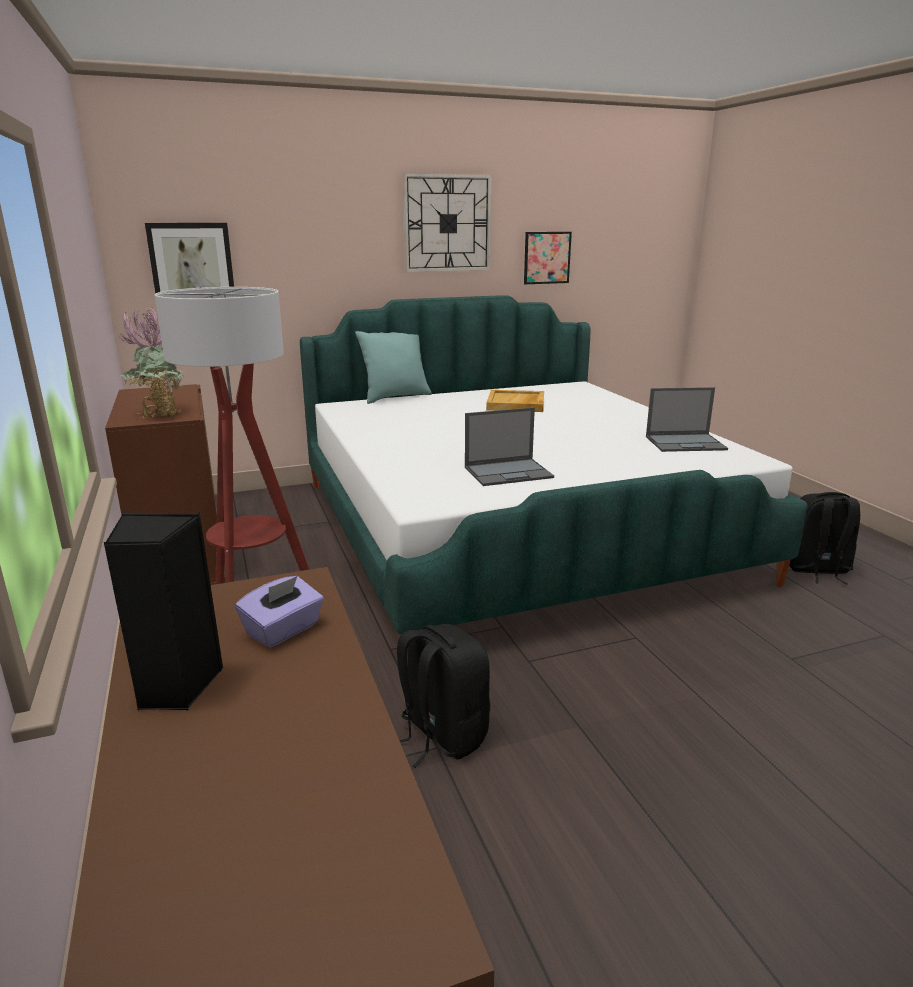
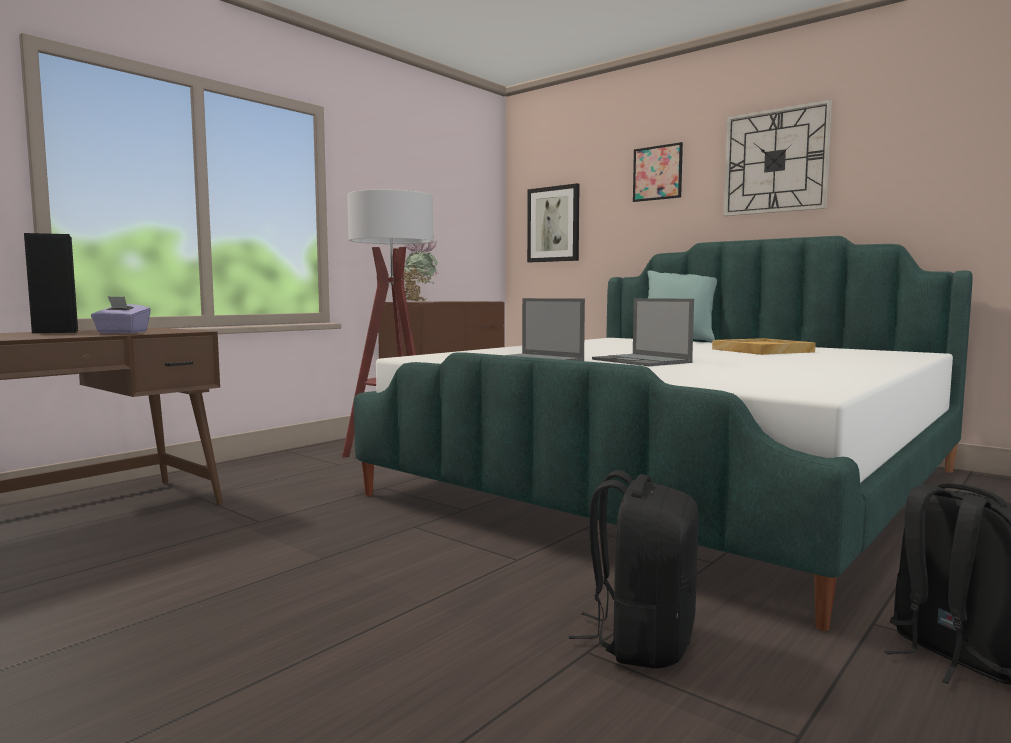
camera: 60 degrees right, 15 degrees down
black backpack [397,624,490,768] -> black backpack moved to [569,471,698,669]
picture [524,232,572,284] -> picture moved to [633,142,683,202]
laptop [646,387,728,452] -> laptop moved to [592,298,694,366]

